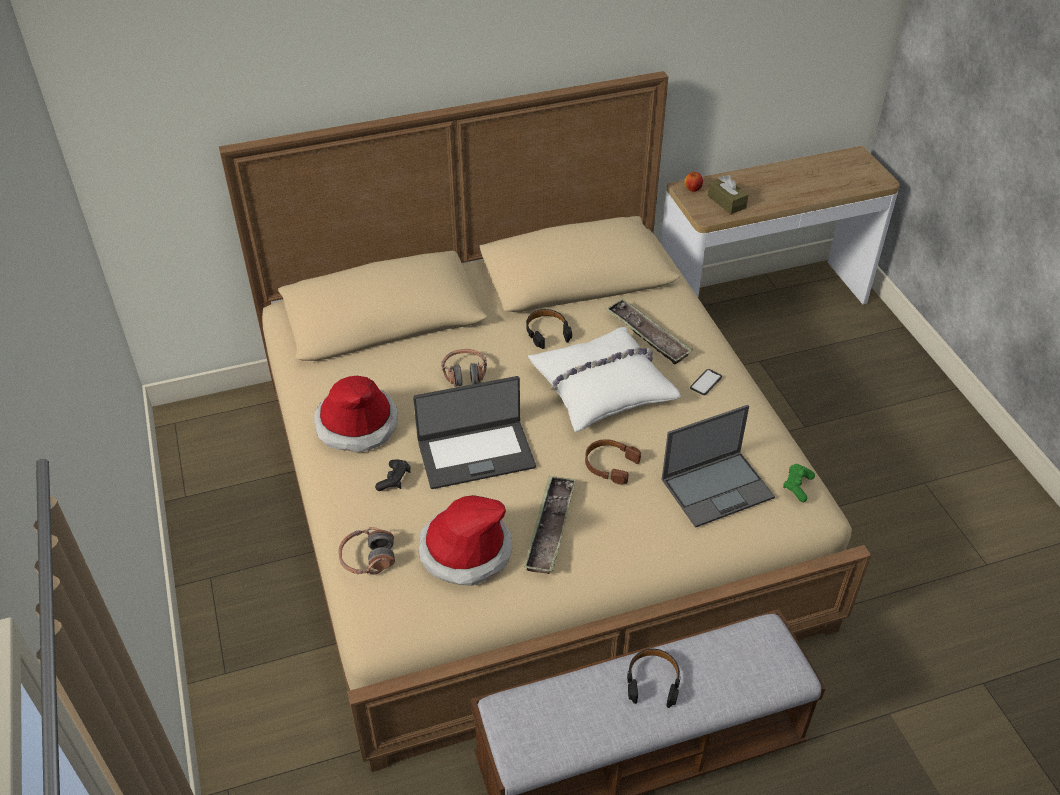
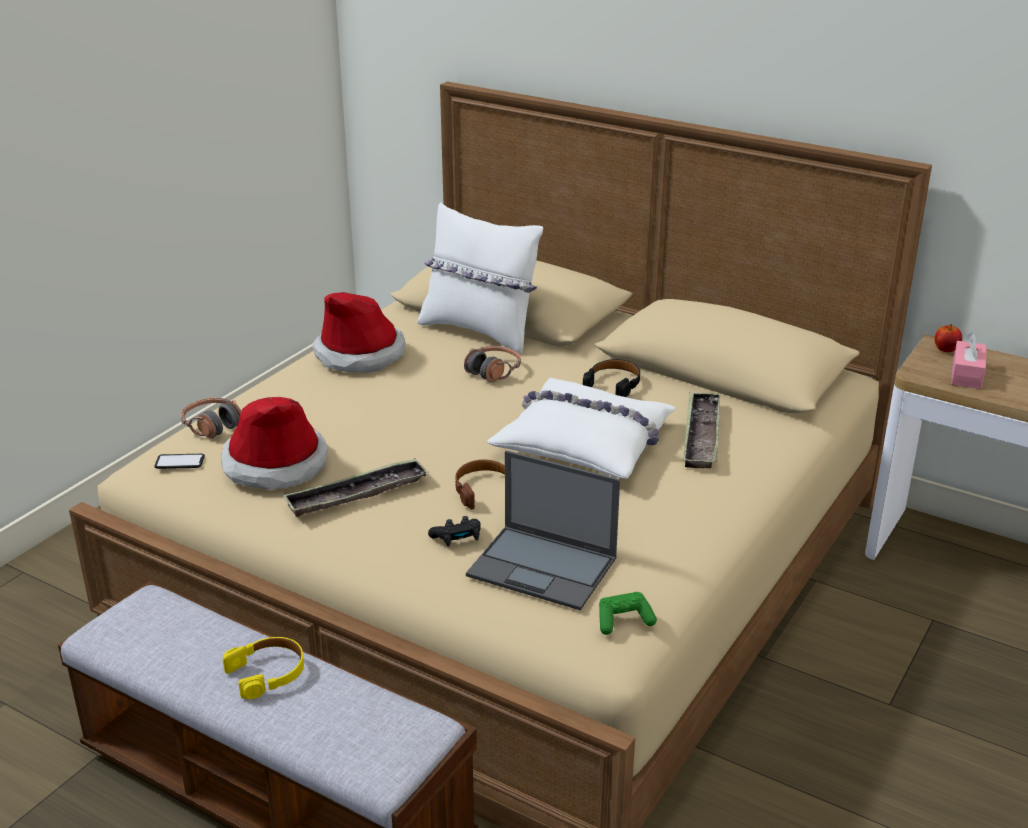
camera: 50 degrees right, 15 degrees down
black game controller [375,460,411,491] -> black game controller moved to [428,516,481,547]
laptop [413,376,536,489] -> none
black headphones [627,649,681,708] -> yellow headphones [223,637,304,699]
phone [690,369,722,395] -> phone moved to [154,454,205,469]
brown tissue box [708,175,748,214] -> pink tissue box [951,332,987,389]
none -> white pillow [417,202,543,354]

